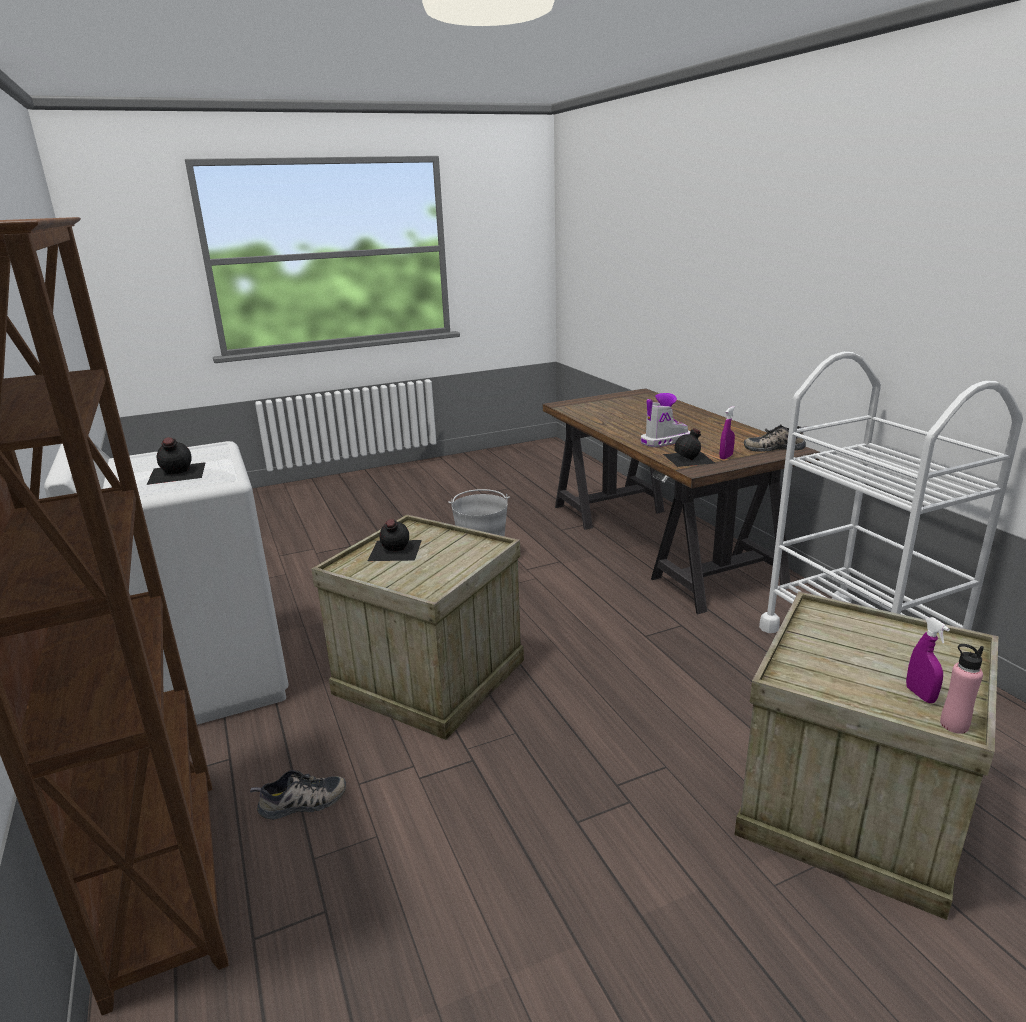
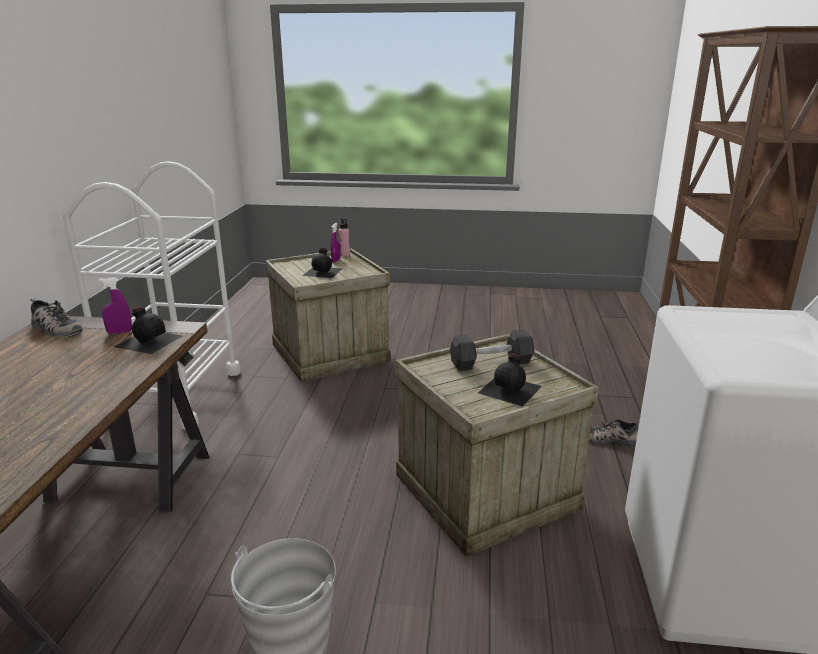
camera: 150 degrees left, 0 degrees up
black bottle [147,437,206,485] -> black bottle moved to [302,248,342,278]
boot [641,393,690,447] -> none
none -> black dumbbell [450,329,534,371]

